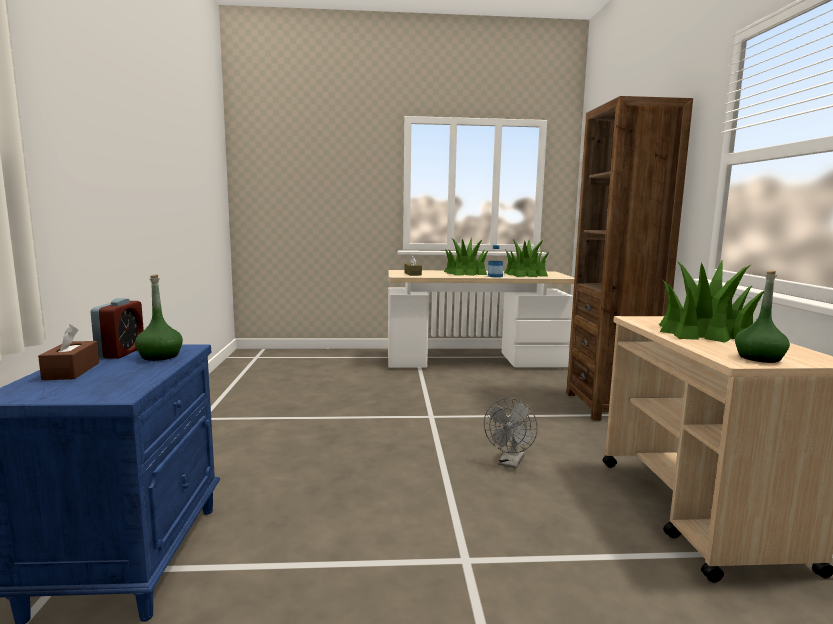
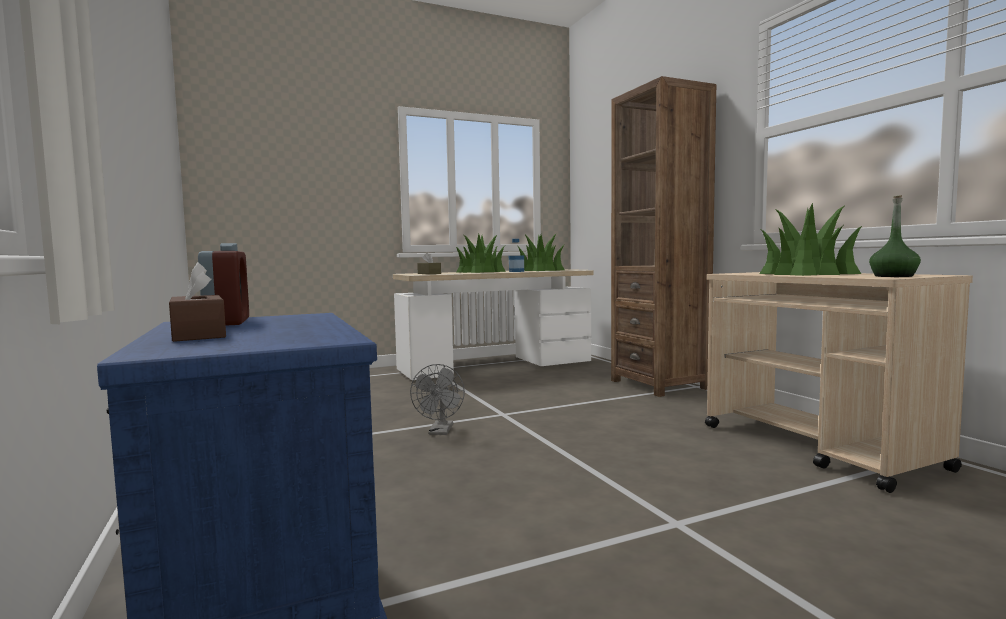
camera: 20 degrees left, 5 degrees down
green bottle [135,274,183,361] -> none
grey fan [484,398,538,469] -> grey fan moved to [410,364,465,435]

